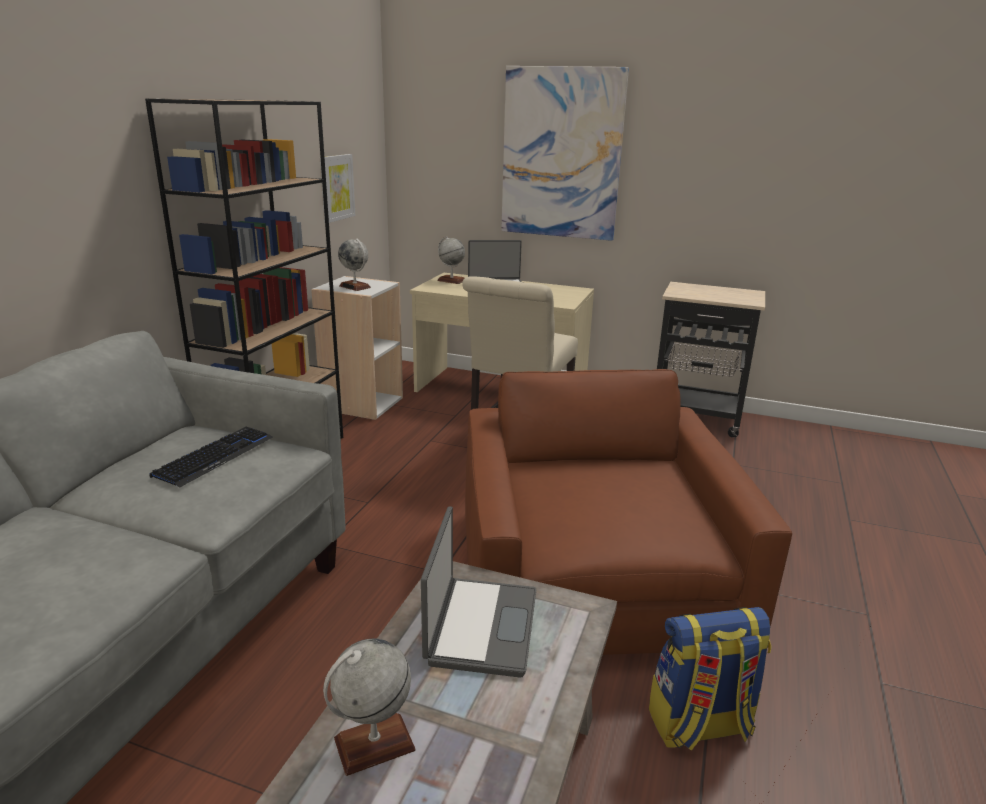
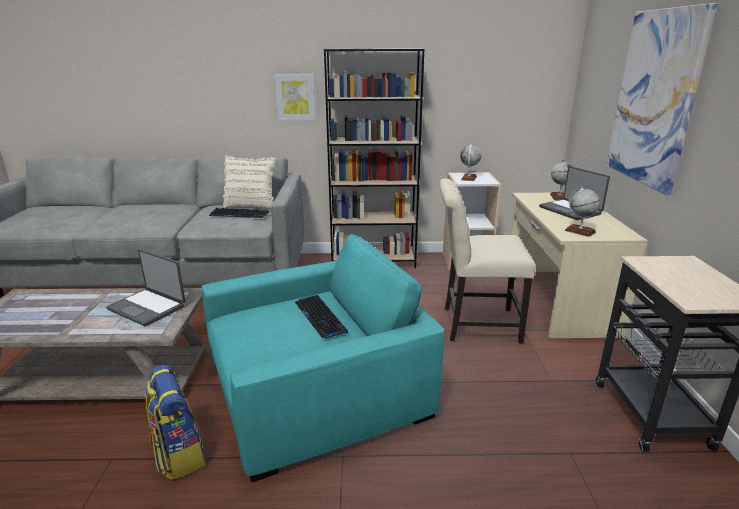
camera: 70 degrees right, 0 degrees up
picture [320,154,355,223] -> picture moved to [274,74,316,121]
globe [323,638,416,776] -> globe moved to [564,187,600,237]
laptop [421,506,536,678] -> laptop turned 45 degrees clockwise [106,249,186,327]
brown armchair [465,369,792,655] -> turquoise armchair [202,234,444,482]
none -> beige pillow [223,155,276,210]
none -> keyboard [295,295,348,338]

